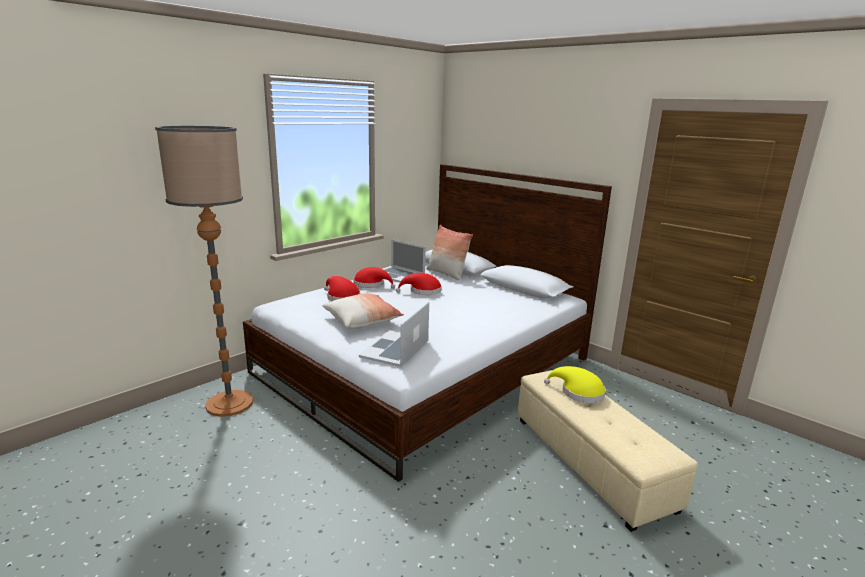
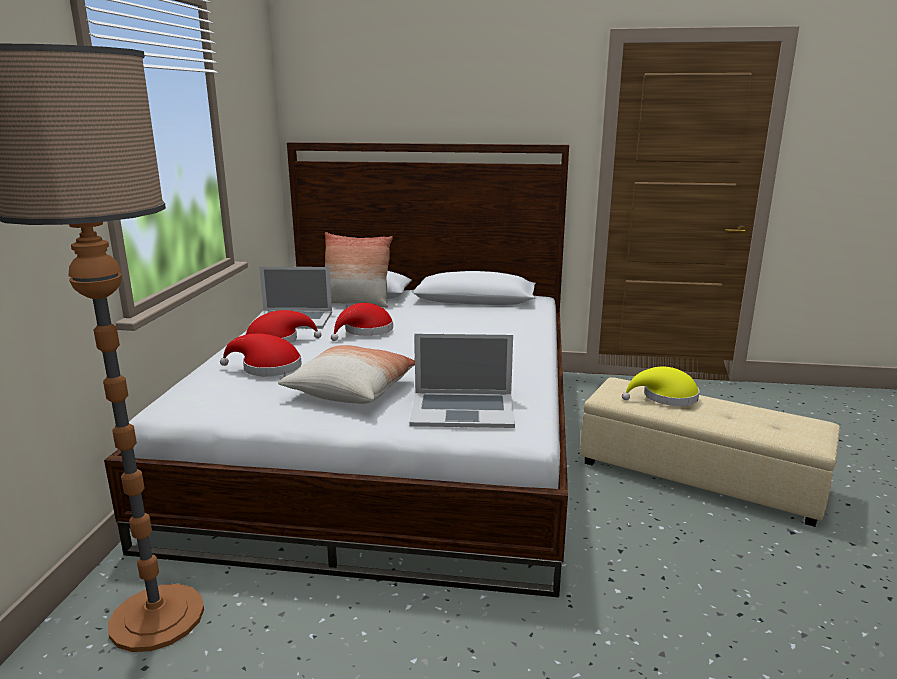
camera: 35 degrees left, 0 degrees up
laptop [359,302,429,367] -> laptop turned 75 degrees counterclockwise [409,334,515,428]

